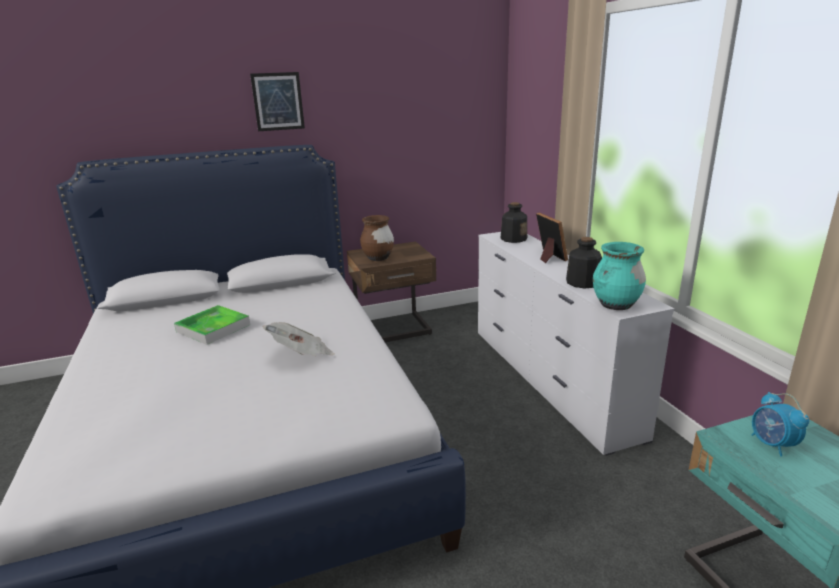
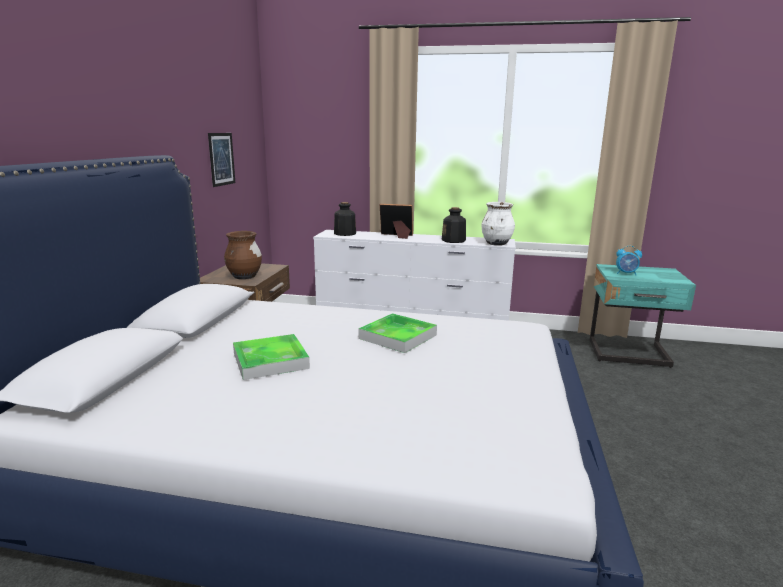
camera: 60 degrees left, 5 degrees down
picture [250,72,305,131] -> picture moved to [208,133,235,187]
newspaper [262,322,335,356] -> tray [359,313,437,353]
turquoise vase [593,242,646,310] -> white vase [482,202,515,246]

